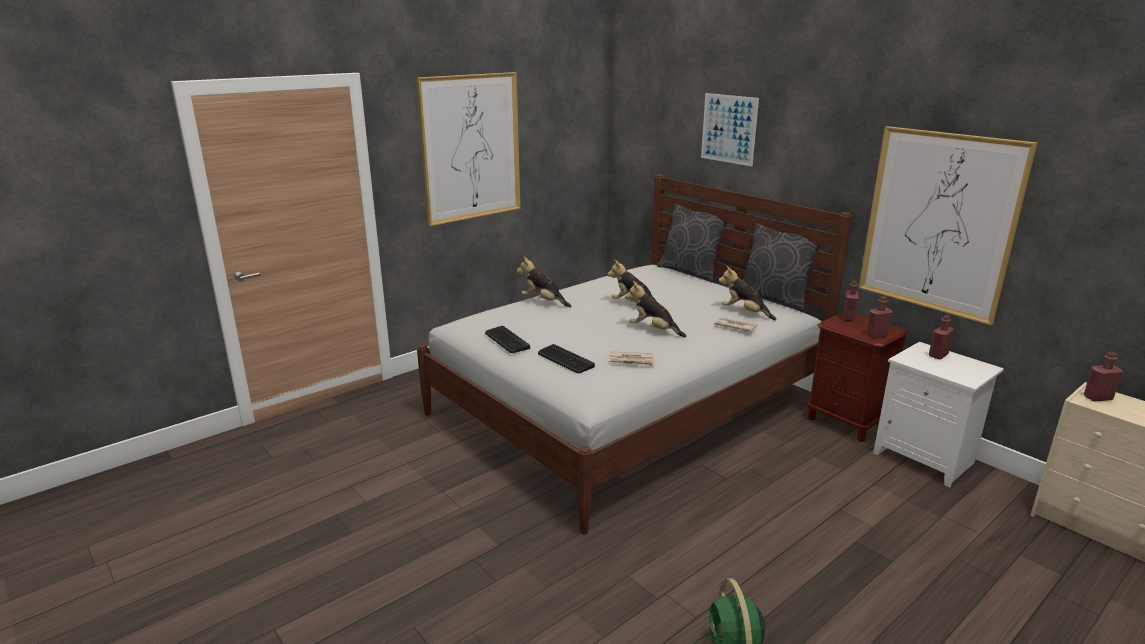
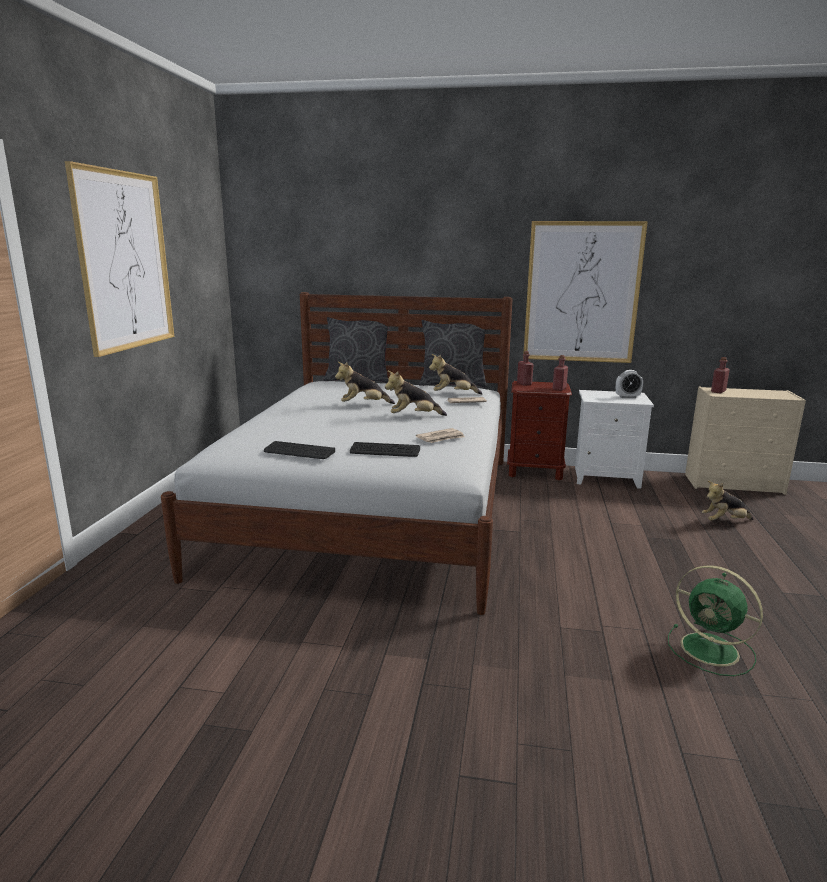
camera: 40 degrees left, 5 degrees down
plush toy [517,257,571,307] -> plush toy moved to [702,481,753,521]
picture [701,93,759,166] -> none
red bottle [929,315,954,359] -> none
none -> alarm clock [616,370,643,398]

